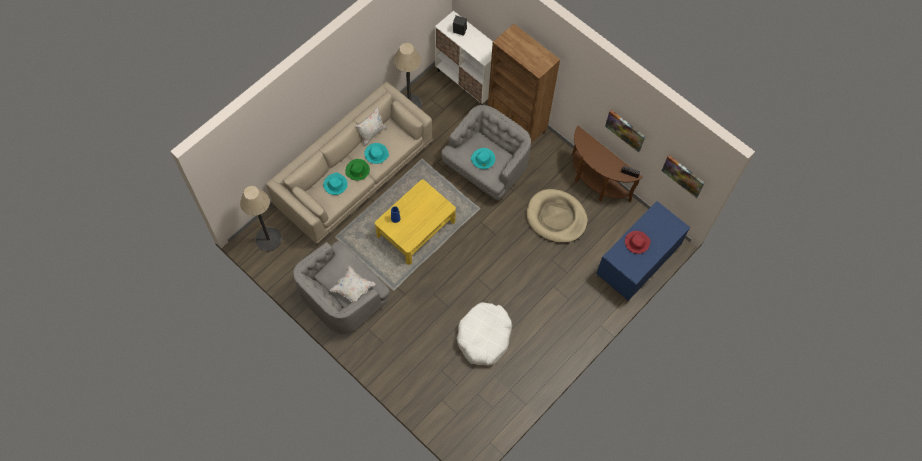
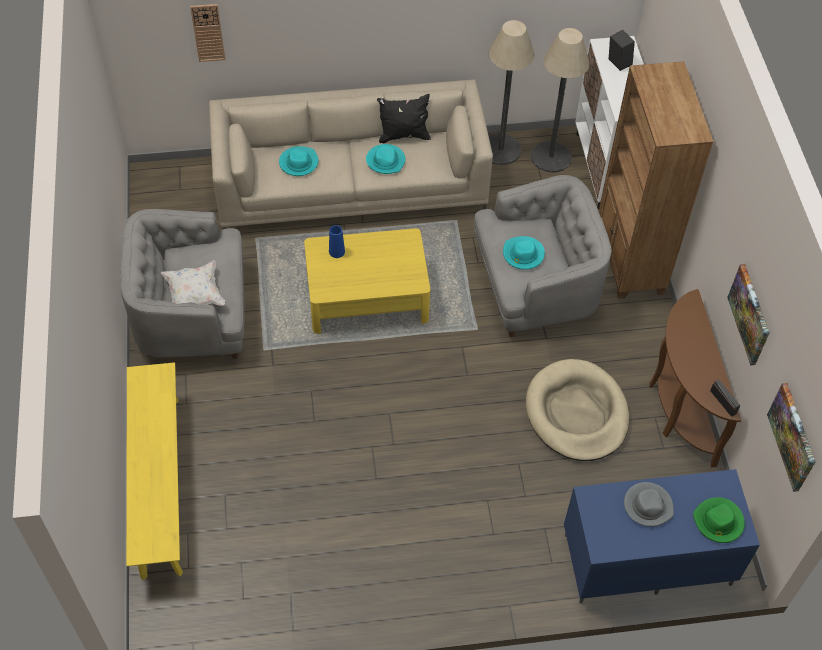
camera: 40 degrees right, 10 degrees down
floor lamp [240,186,282,252] -> floor lamp moved to [531,28,590,173]
green hat [345,159,370,180] -> green hat moved to [693,497,745,543]
white pillow [355,107,387,146] -> black pillow [377,94,431,144]
white dog bed [457,302,512,366] -> none
red hat [625,231,651,254] -> grey hat [624,482,674,527]
none -> yellow bench [126,362,183,581]
none -> wall clock [190,4,225,62]

